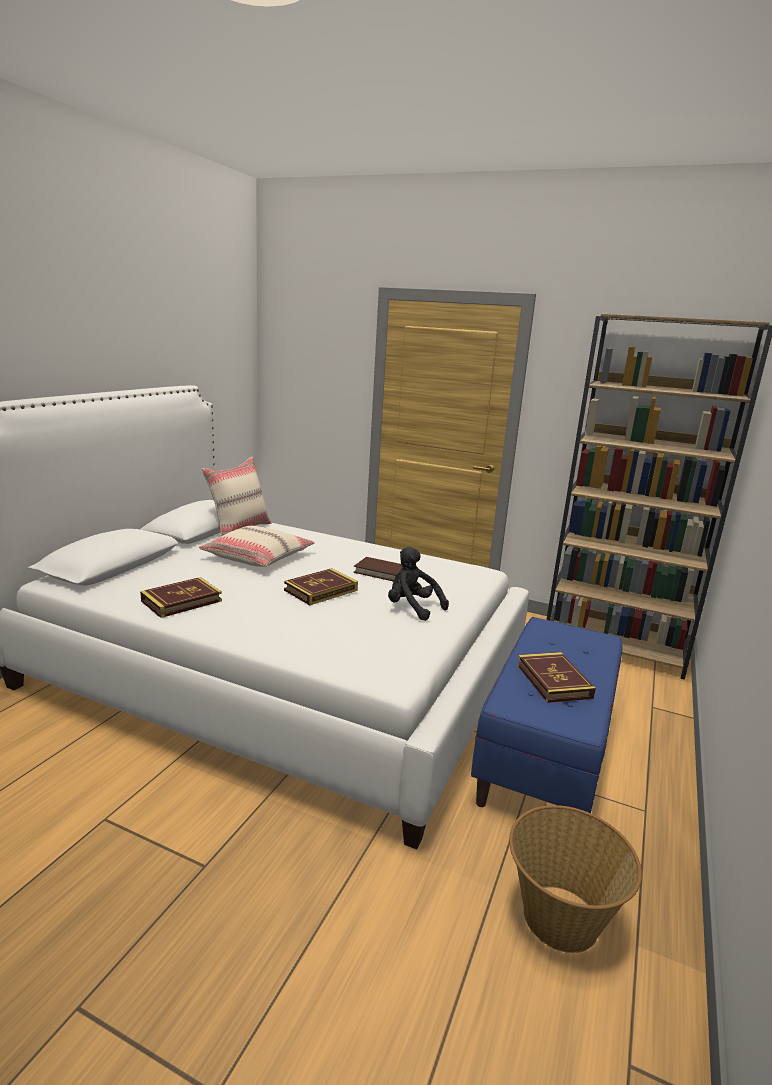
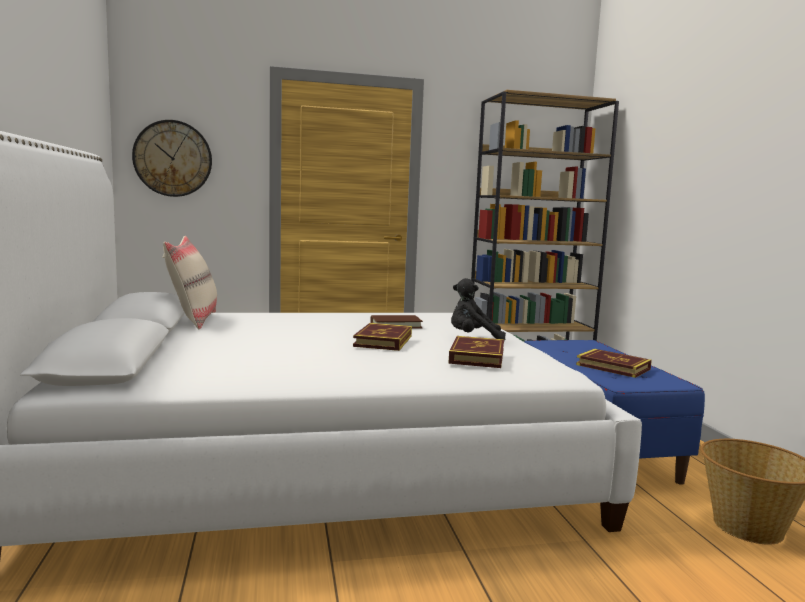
camera: 35 degrees left, 10 degrees down
book [140,577,222,618] -> book moved to [448,336,504,368]
beige pillow [199,526,315,567] -> none
none -> wall clock [132,120,212,197]

